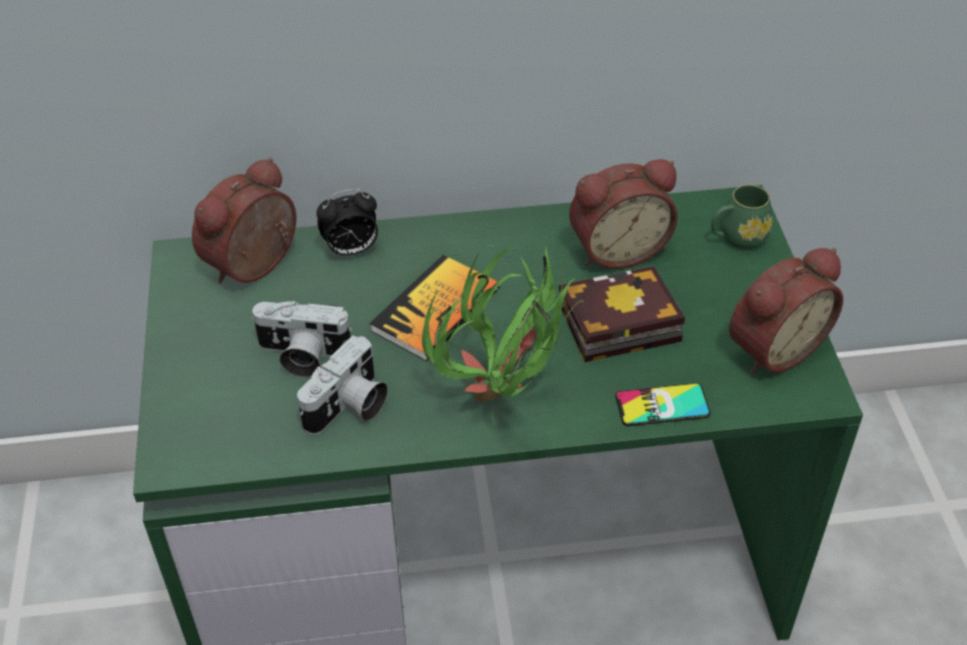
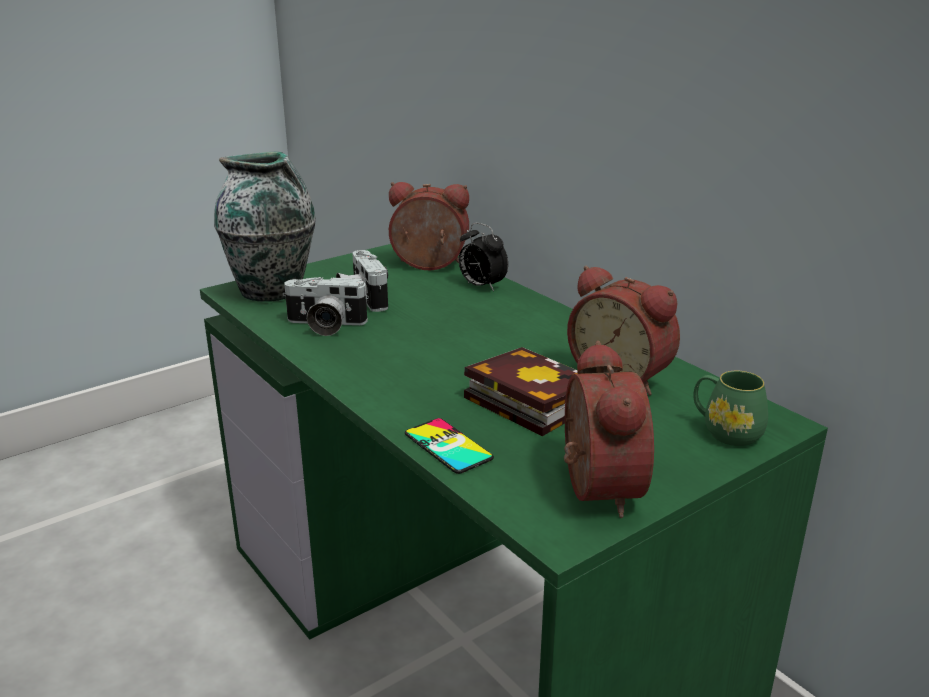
camera: 60 degrees right, 20 degrees down
book [369,255,500,361] -> none
potted plant [422,245,582,402] -> none
alarm clock [729,248,843,374] -> alarm clock turned 120 degrees counterclockwise [564,341,654,518]
none -> vase [214,152,316,302]

